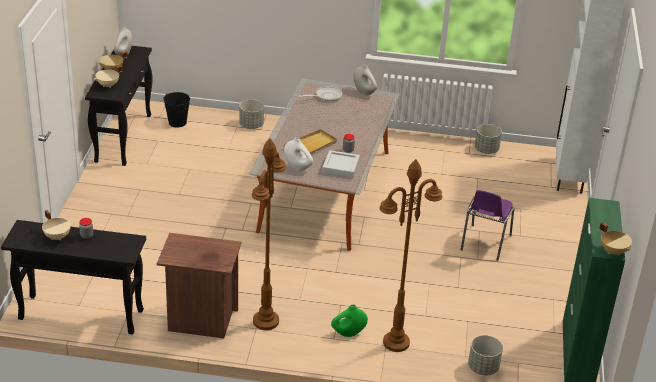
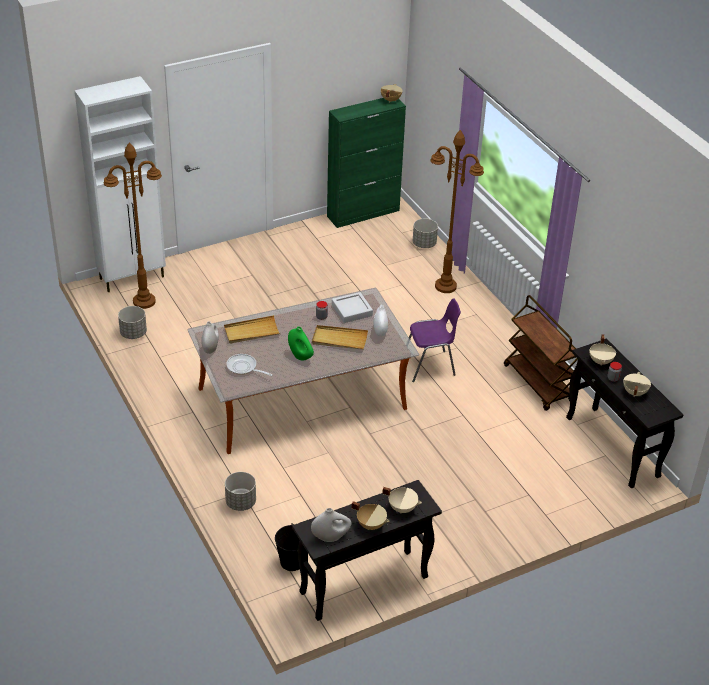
camera: 125 degrees left, 5 degrees up
brown nightstand [157,233,241,339] -> brown cart [504,295,578,411]
brown floor lamp [252,138,286,330] -> brown floor lamp moved to [104,142,162,309]
green vase [331,305,368,337] -> green vase moved to [288,327,314,361]
purple chair [461,190,514,260] -> purple chair moved to [409,298,461,382]
none -> beige tray [224,315,280,344]
none -> beige cooking pot [589,334,616,366]

